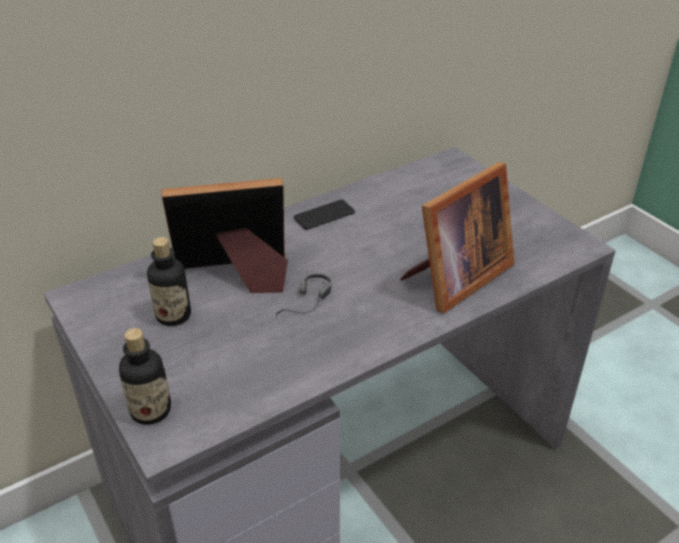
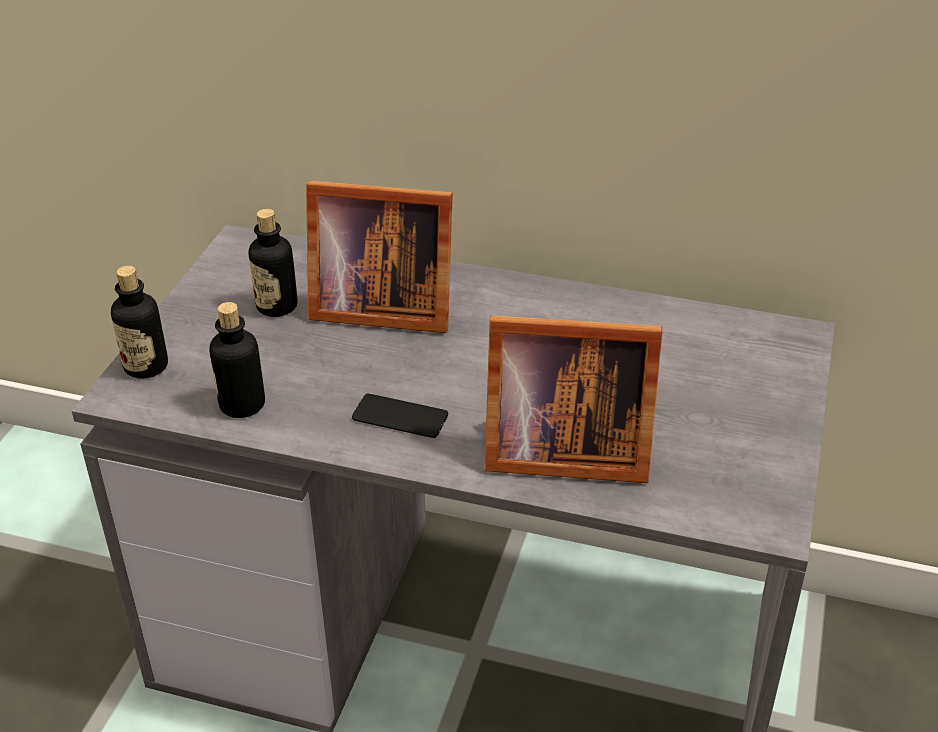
camera: 50 degrees right, 0 degrees up
picture frame [161,178,288,293] -> picture frame turned 150 degrees clockwise [306,181,453,333]
headphones [276,274,332,319] -> none
phone [294,199,355,230] -> phone moved to [352,394,448,438]
none -> bottle [210,302,265,418]

